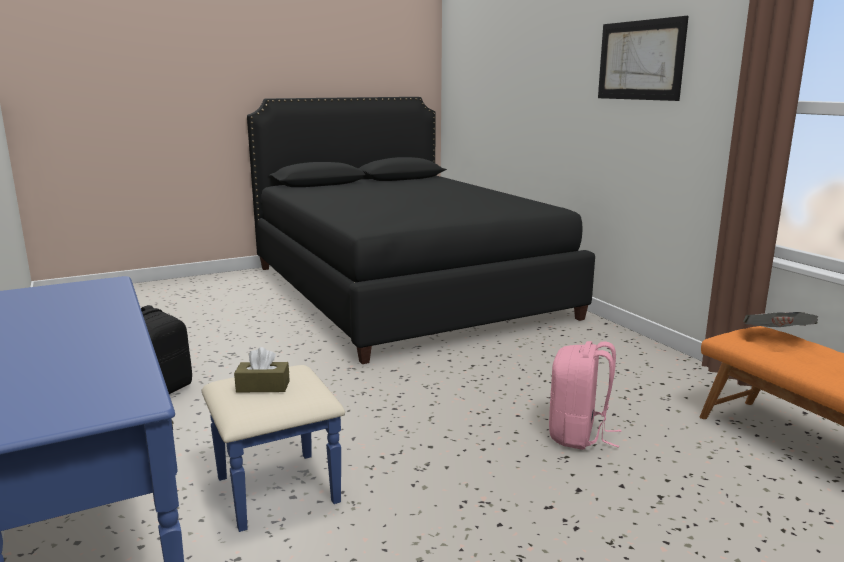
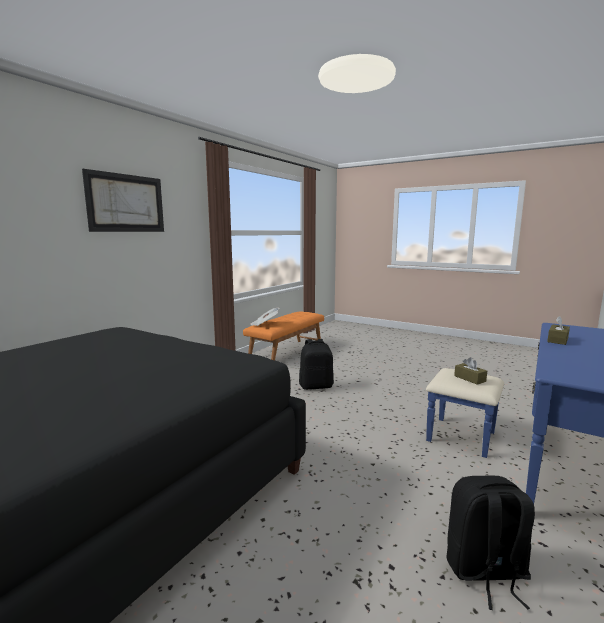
camera: 120 degrees left, 5 degrees down
pink backpack [549,341,621,450] -> black backpack [299,339,334,390]
none -> brown tissue box [547,316,570,345]

